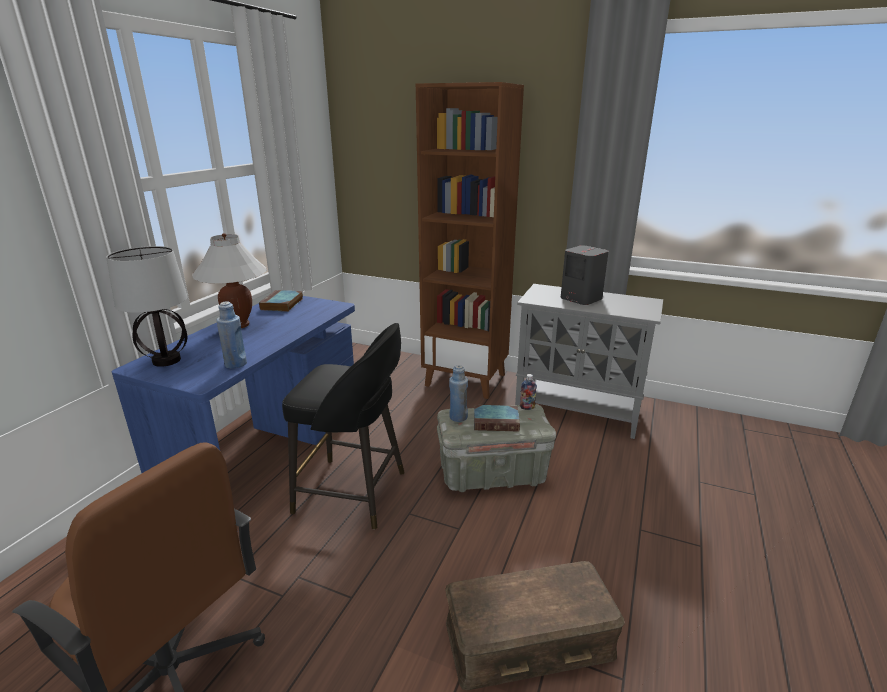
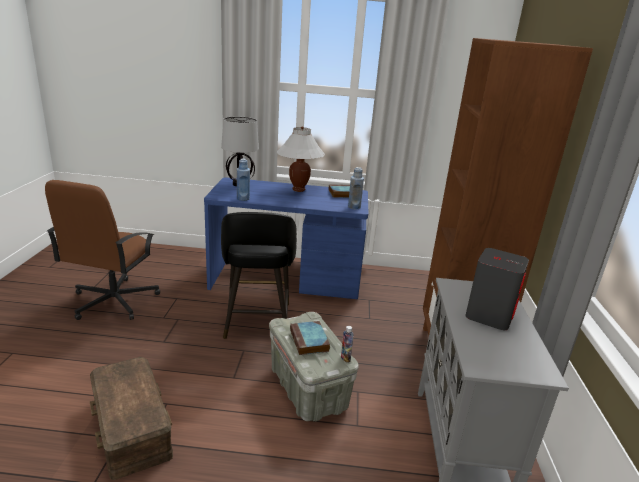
camera: 70 degrees right, 0 degrees up
blue bottle [449,365,468,422] -> blue bottle moved to [348,167,364,209]

